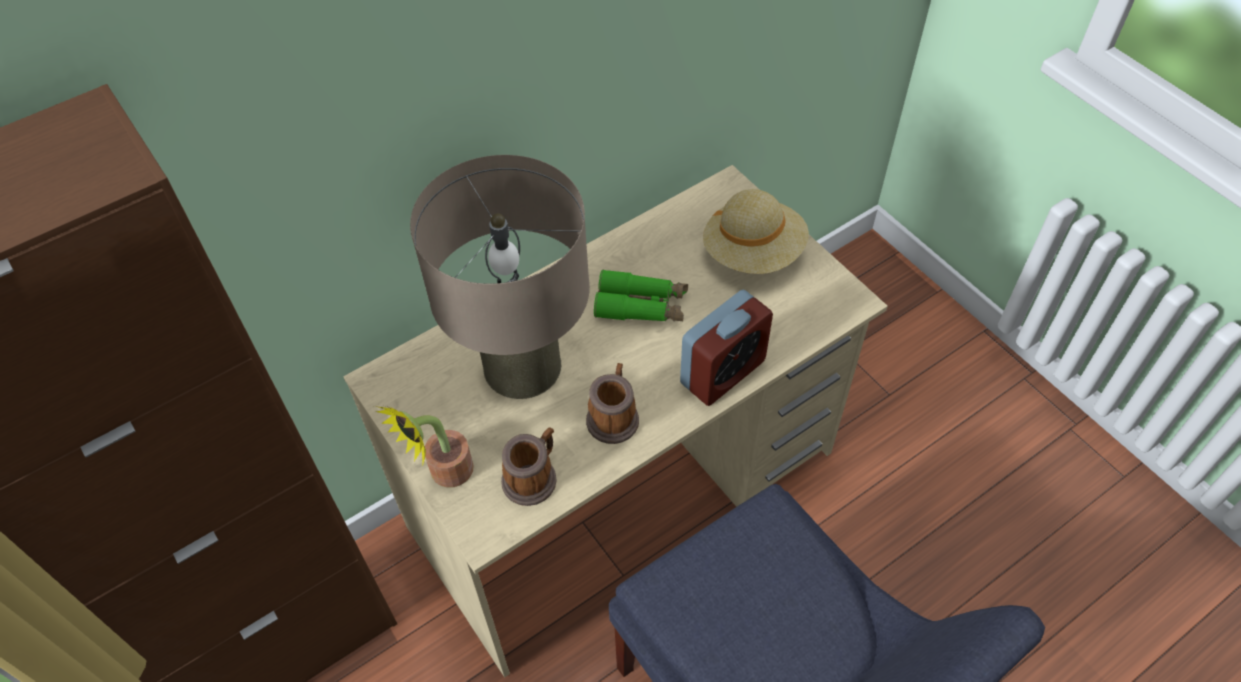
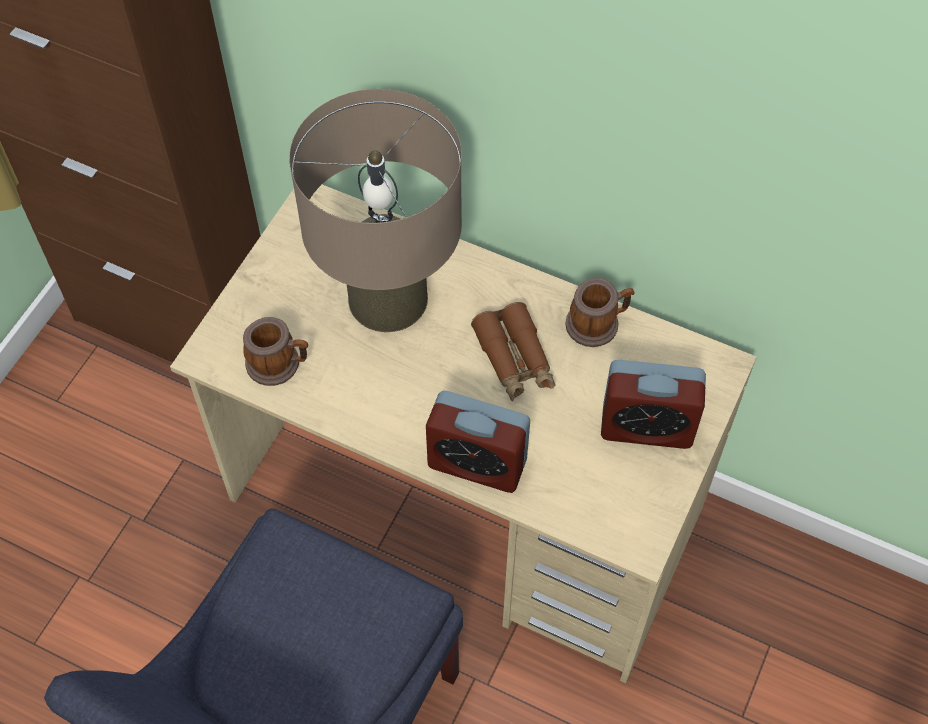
camera: 60 degrees right, 5 degrees up
potted plant [374,406,474,488] -> none
mug [586,363,639,444] -> mug moved to [565,278,635,347]
green binoculars [594,269,688,321] -> brown binoculars [471,302,556,401]
beige hat [703,189,809,274] -> alarm clock [601,360,706,449]

